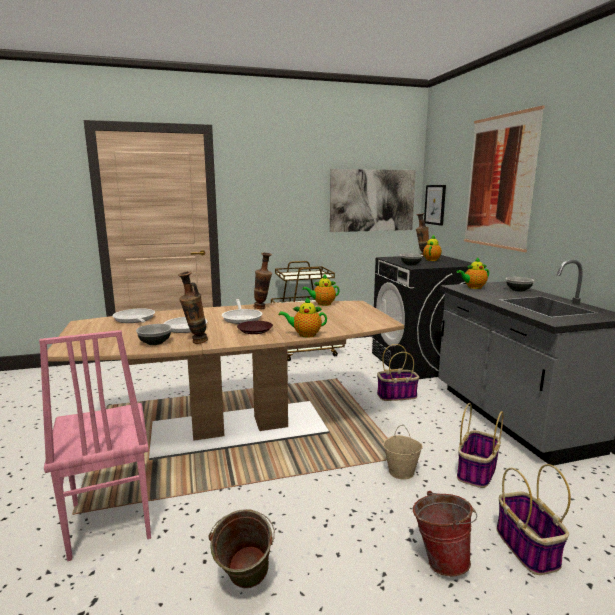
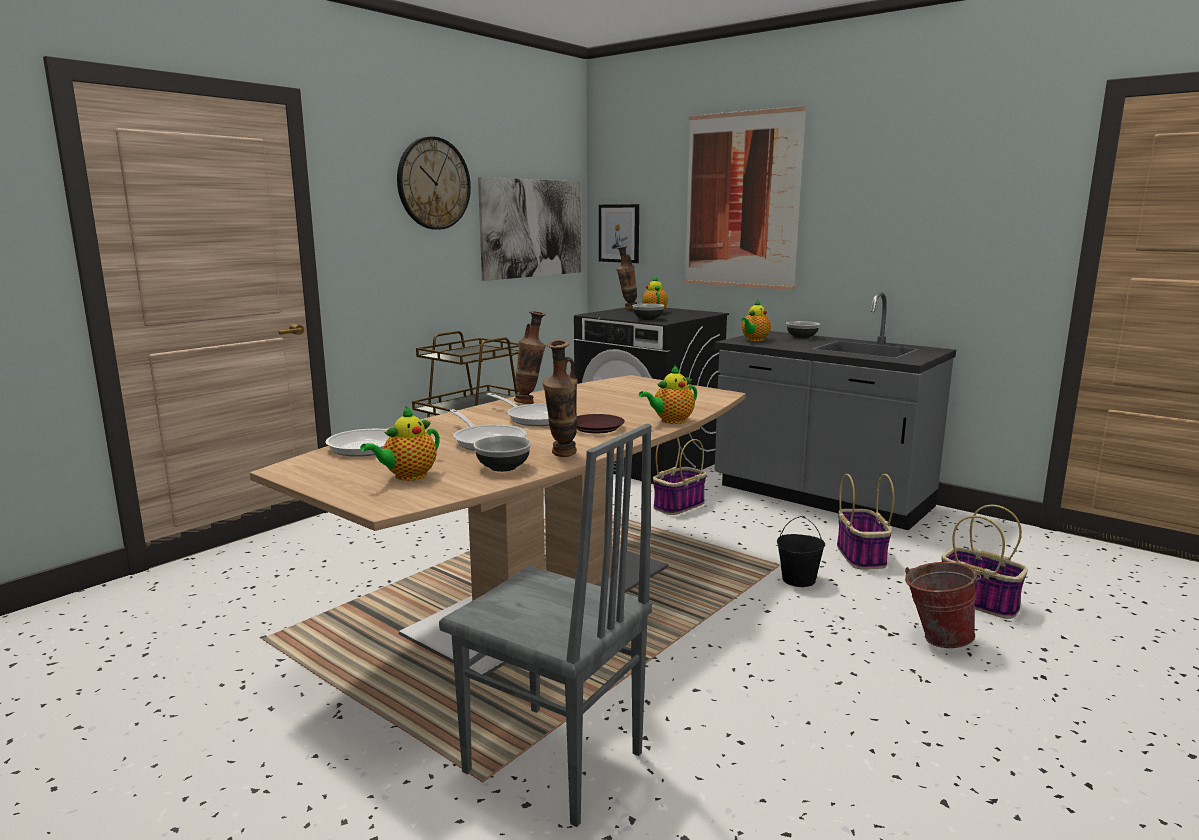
camera: 35 degrees left, 0 degrees up
pink chair [39,330,151,561] -> grey chair [439,424,653,827]
green bucket [208,509,275,588] -> none
teapot [302,274,340,306] -> teapot moved to [360,406,440,481]
beige bucket [383,425,423,480] -> black bucket [777,516,825,587]
none -> wall clock [397,137,471,230]

